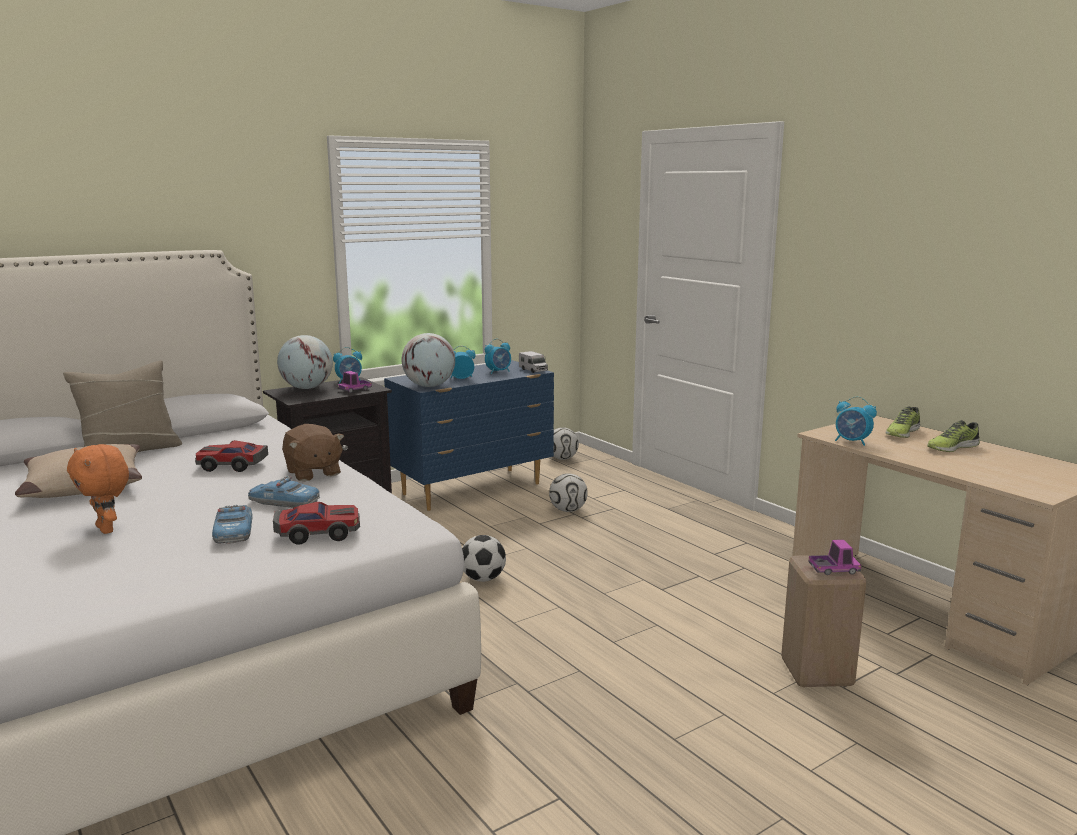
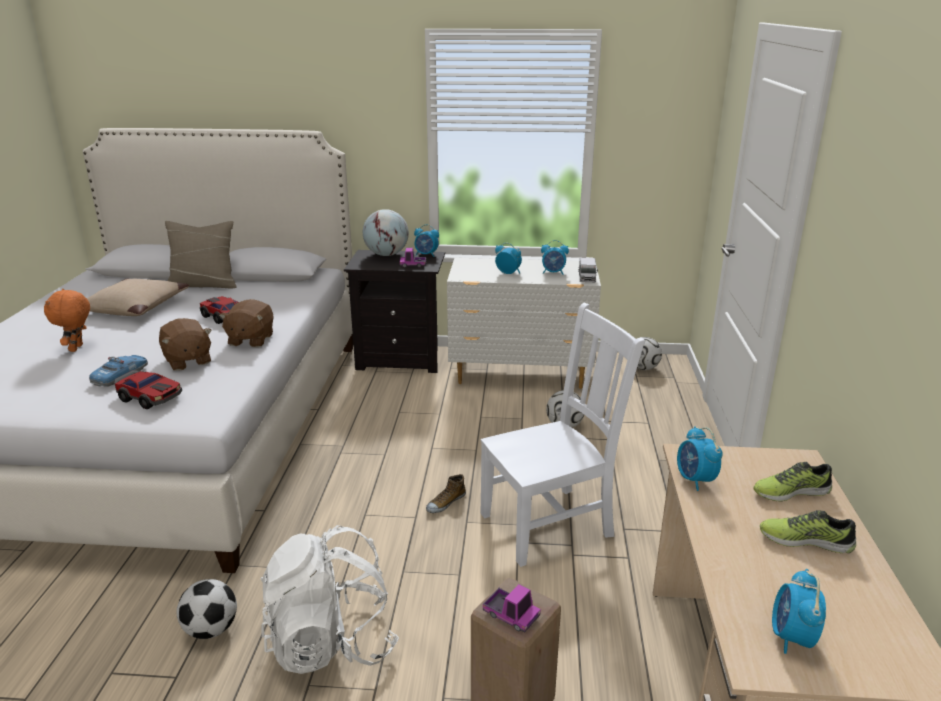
camera: 40 degrees right, 10 degrees up
toy car [248,476,320,508] -> brown plush toy [159,318,212,371]
blue dresser [384,360,554,511] -> white dresser [447,258,601,389]
globe [402,333,455,387] -> none
football [462,535,506,582] -> football moved to [177,579,237,639]
none -> white backpack [260,525,399,674]
none -> shoe [426,474,466,513]
none -> white chair [480,303,645,567]
none -> alarm clock [772,569,826,654]

